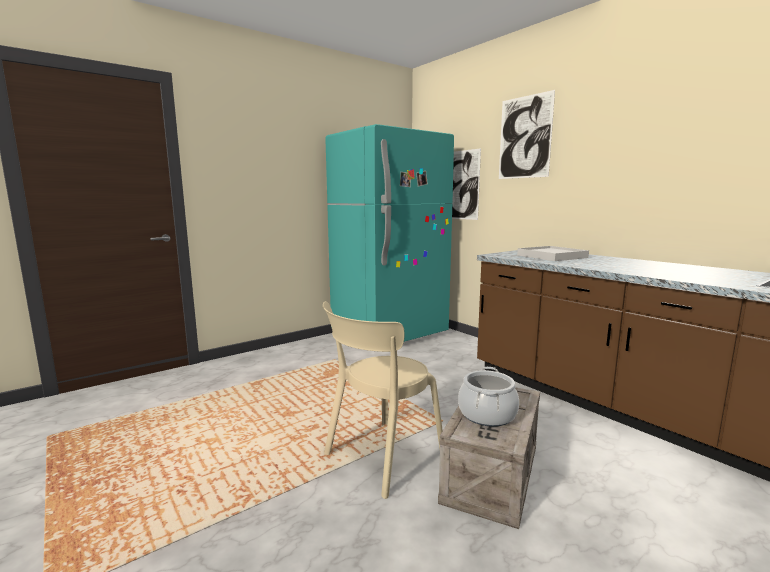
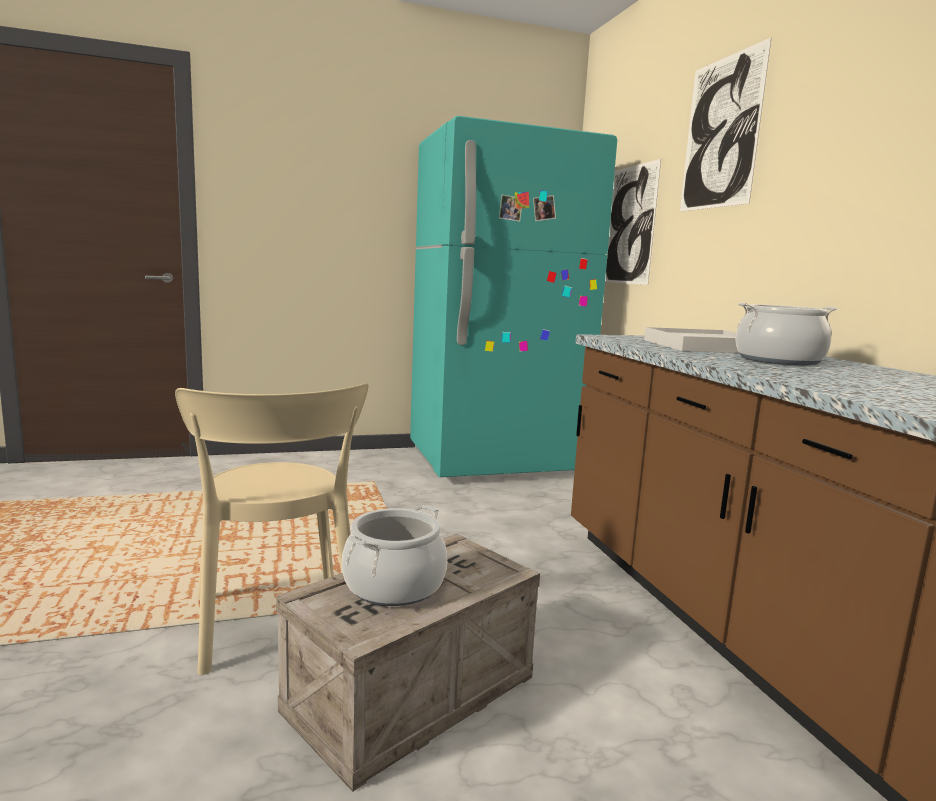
camera: 20 degrees right, 0 degrees up
beige chair [323,301,443,499] -> beige chair turned 90 degrees counterclockwise [175,383,369,675]
none -> cooking pot [736,302,837,366]

